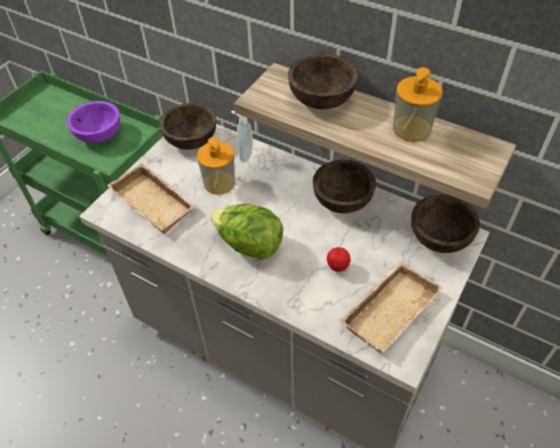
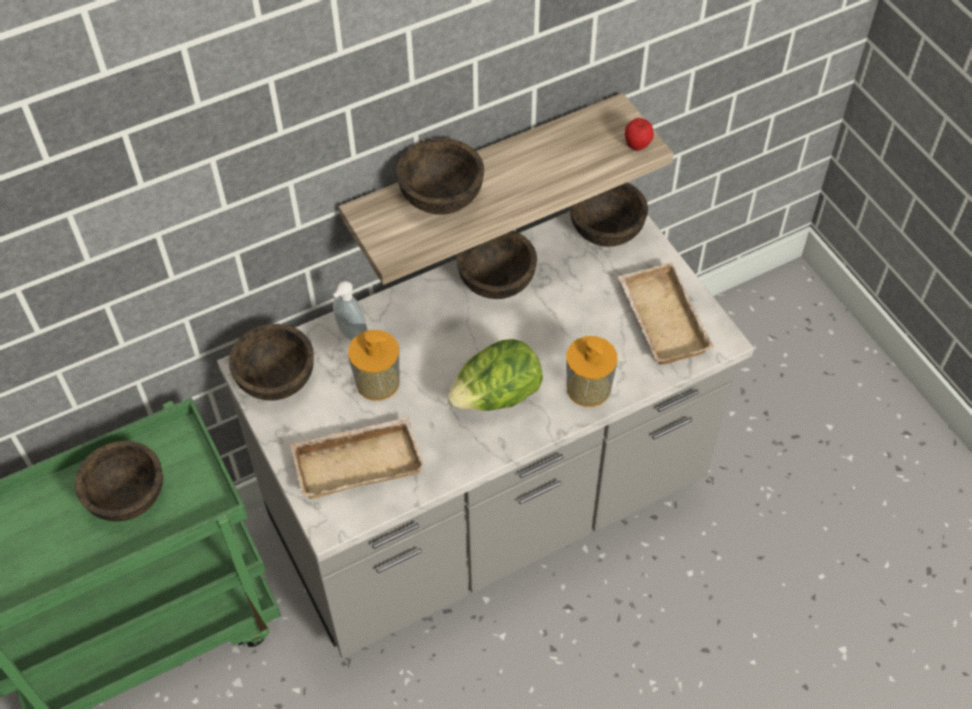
camera: 60 degrees left, 5 degrees up
purple bowl [67,101,120,143] -> brown bowl [75,441,163,522]
apple [327,247,351,272] -> apple moved to [625,118,654,151]
soap dispenser [393,67,443,142] -> soap dispenser moved to [566,336,617,407]

